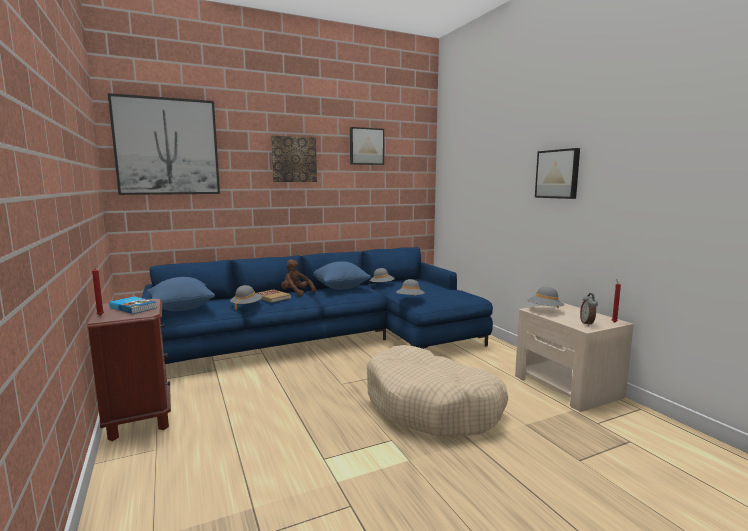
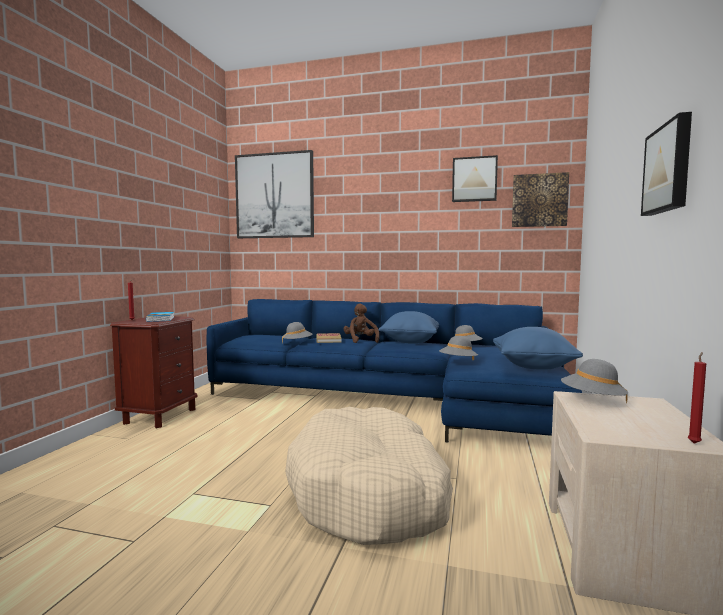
camera: 40 degrees right, 5 degrees down
blue pillow [147,277,215,311] -> blue pillow moved to [493,327,583,370]
picture [271,136,317,182] -> picture moved to [512,172,569,227]
alarm clock [580,293,598,326] -> none

